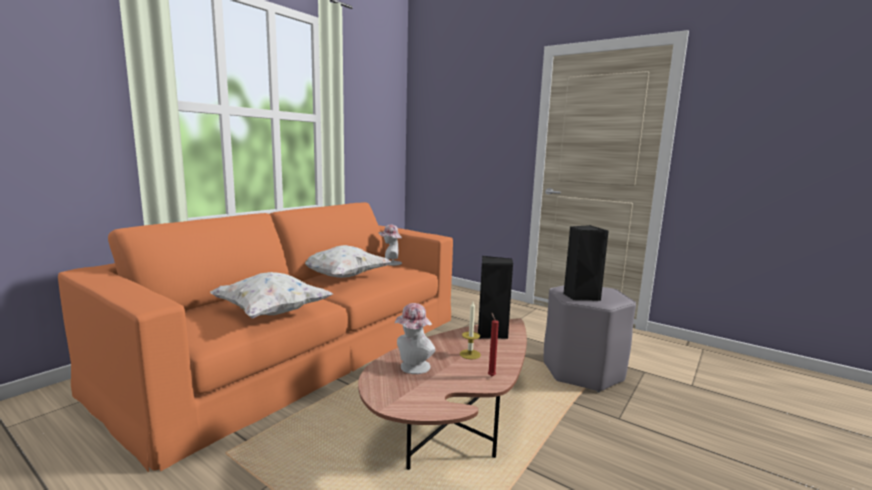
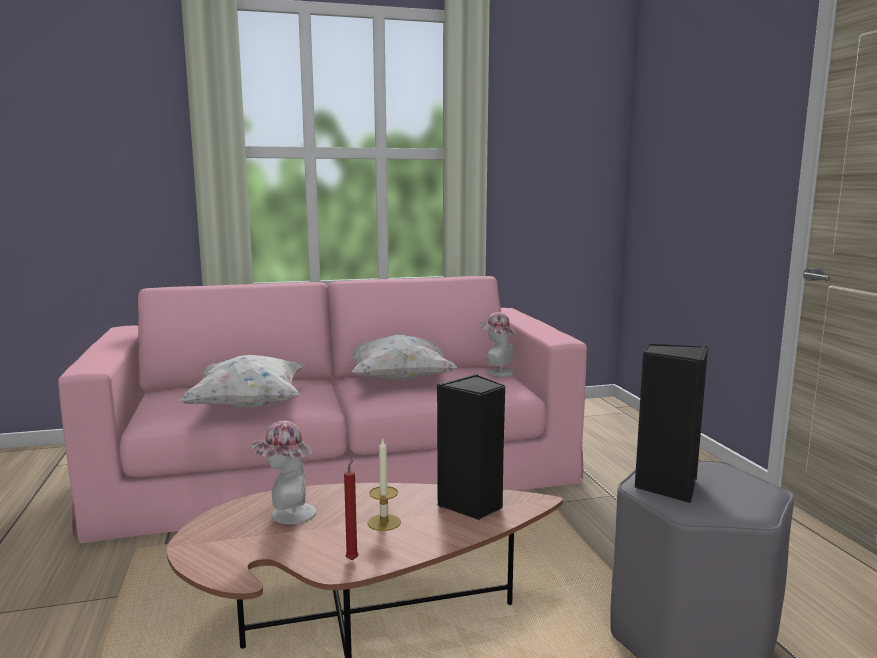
camera: 40 degrees right, 0 degrees up
orange sofa [58,202,453,472] -> pink sofa [58,276,587,543]

